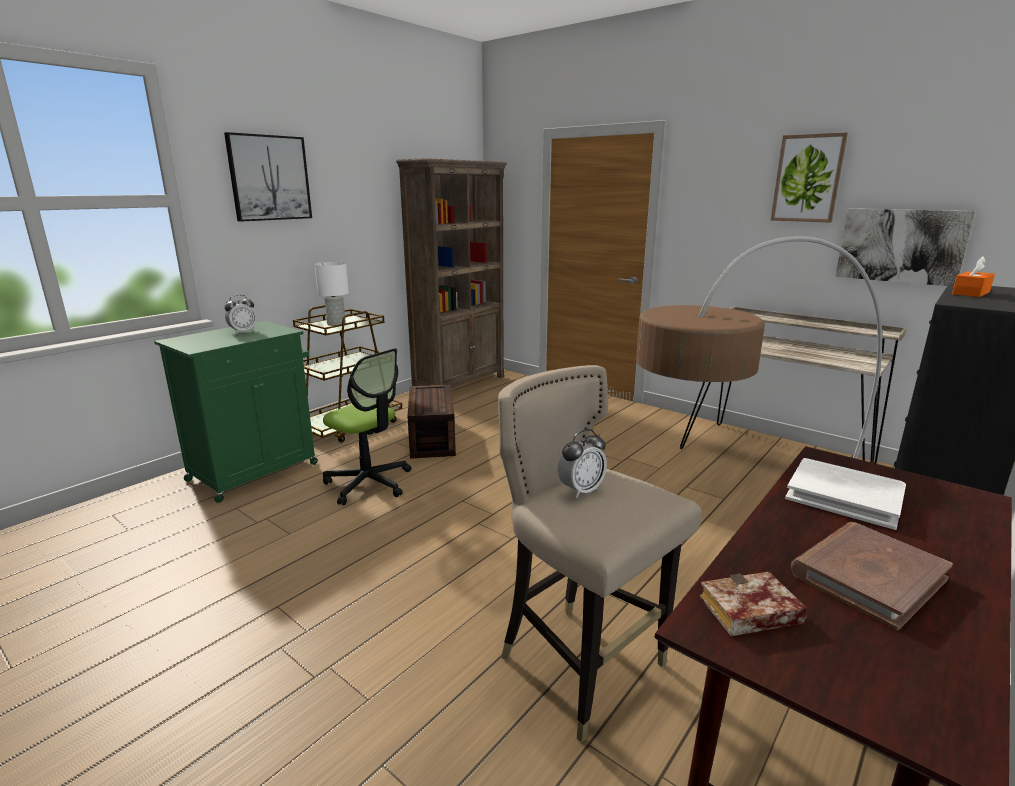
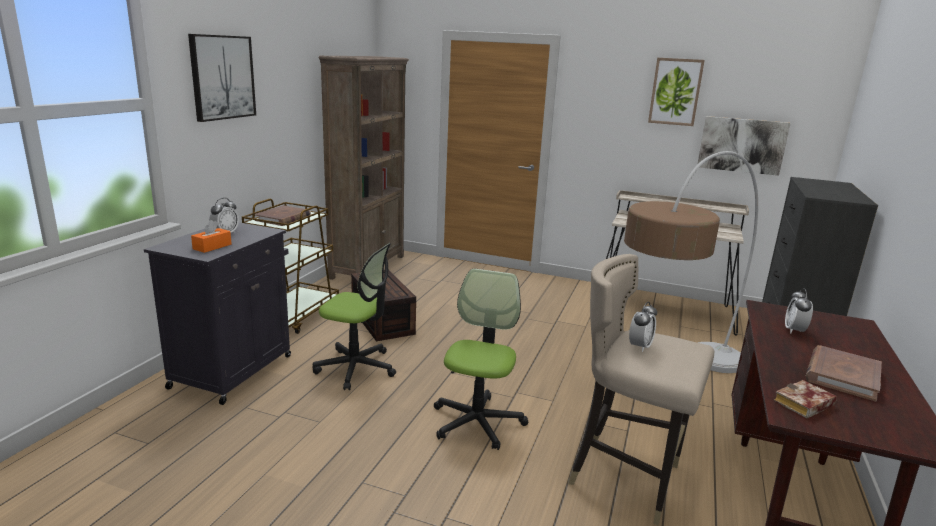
camera: 20 degrees left, 0 degrees up
green cabinet [154,321,318,503] -> black cabinet [144,222,291,405]
white table lamp [314,262,349,326] -> brown book [255,205,311,226]
white book [785,458,906,530] -> alarm clock [785,288,813,334]
orange tissue box [952,256,995,297] -> orange tissue box moved to [191,220,232,253]
none -> office chair [434,269,528,450]

